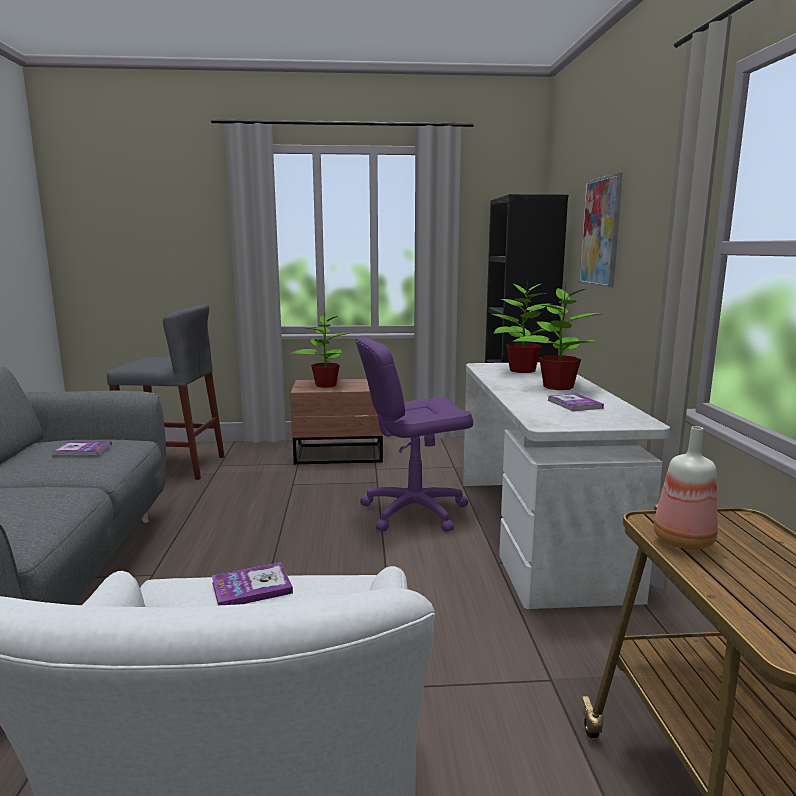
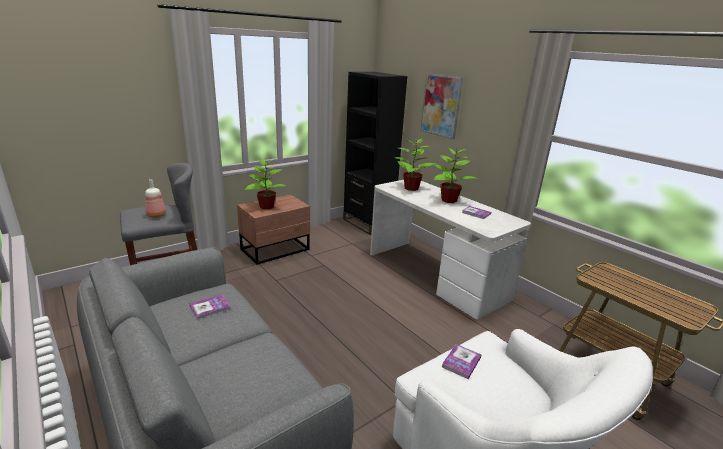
camera: 35 degrees left, 10 degrees up
purple office chair [356,336,473,532] -> none
bottle [653,426,718,550] -> bottle moved to [145,179,166,218]

